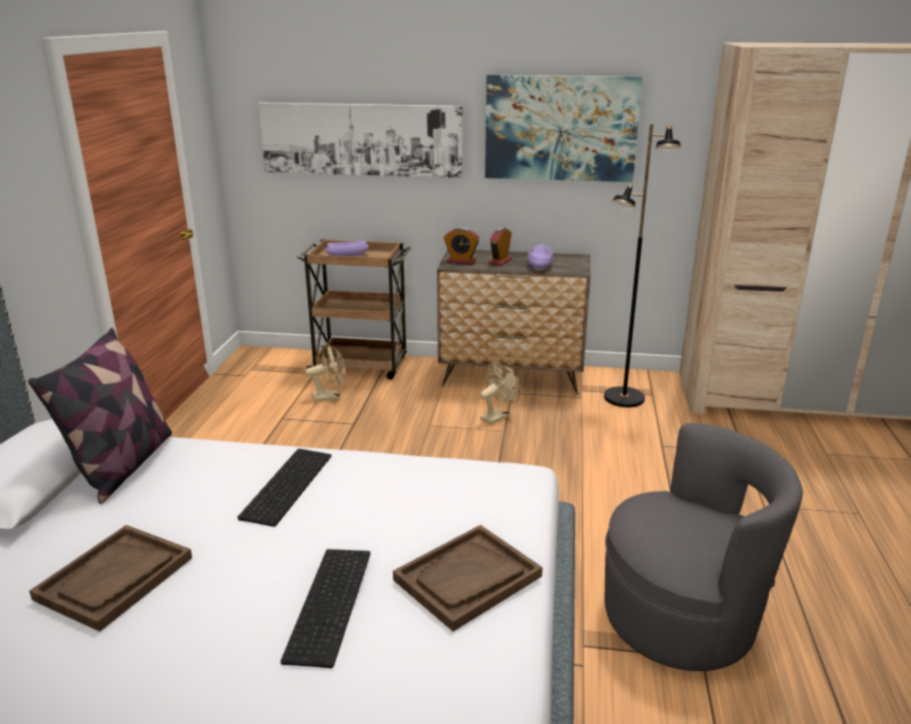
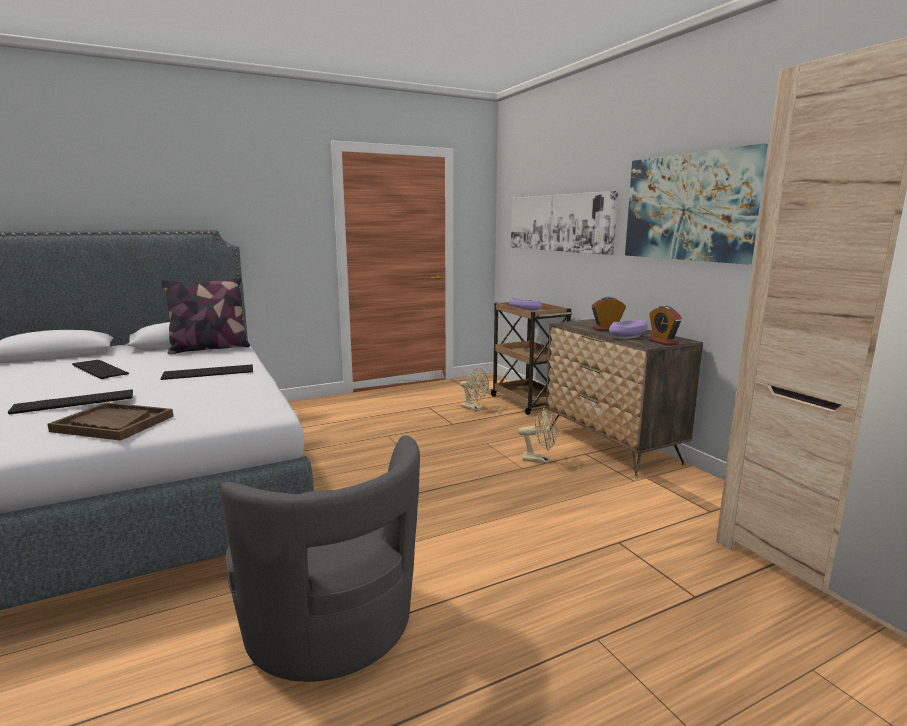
camera: 55 degrees right, 10 degrees down
brown tray [29,525,192,632] -> keyboard [72,360,129,379]
alarm clock [444,227,480,264] -> alarm clock moved to [647,306,682,346]
black floor lamp [604,124,681,407] -> none

